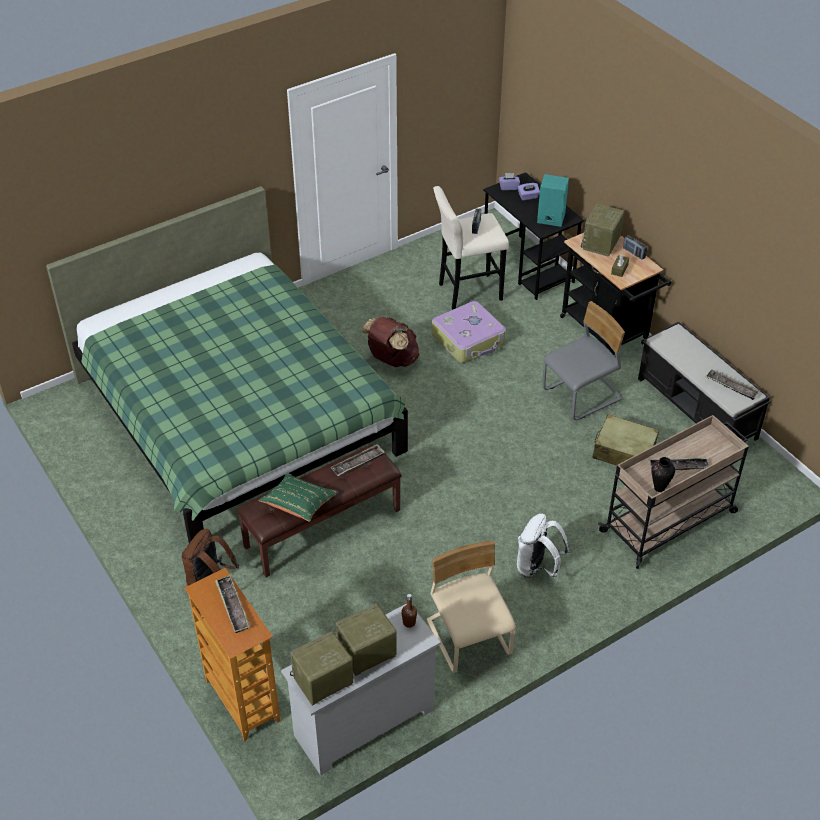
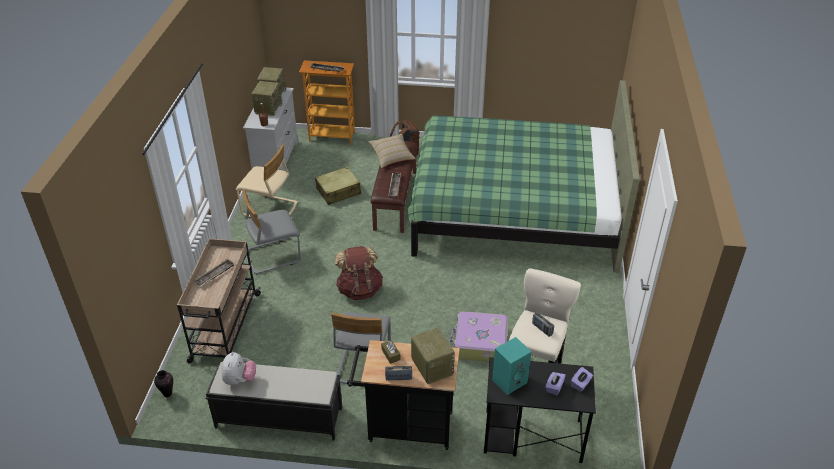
camera: 130 degrees right, 5 degrees down
green pillow [258,473,339,522] -> beige pillow [368,134,416,168]
brown backpack [360,317,419,367] -> brown backpack moved to [335,246,383,300]
white backpack [517,514,569,578] -> grey chair [242,190,301,275]
beige suitcase [592,414,659,466] -> beige suitcase moved to [315,167,361,205]
vase [651,457,675,492] -> vase moved to [154,370,173,397]
tray [706,369,760,400] -> plush toy [222,352,256,385]

